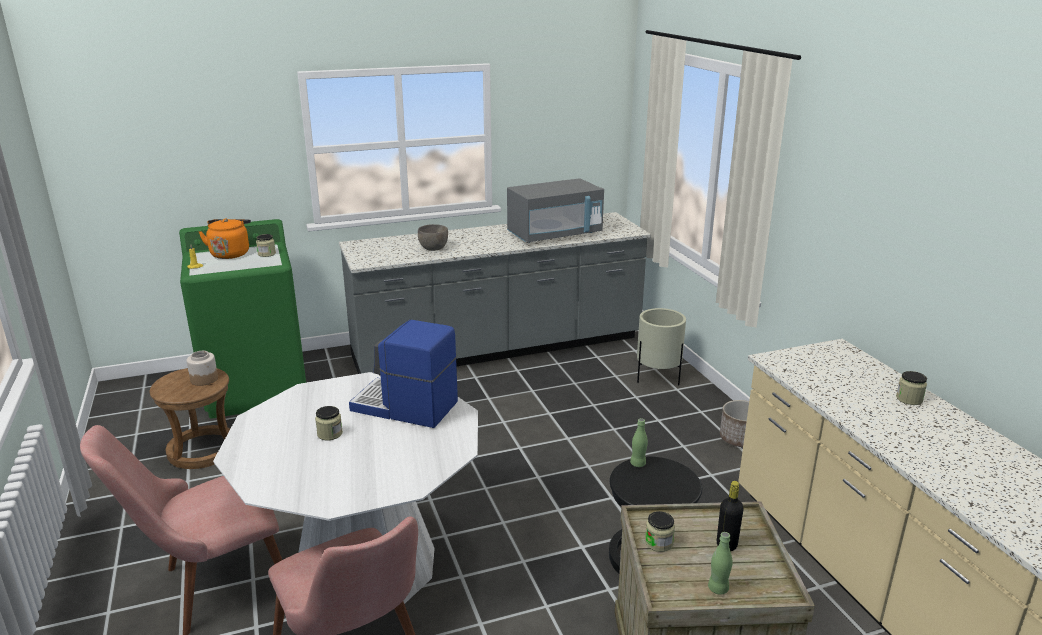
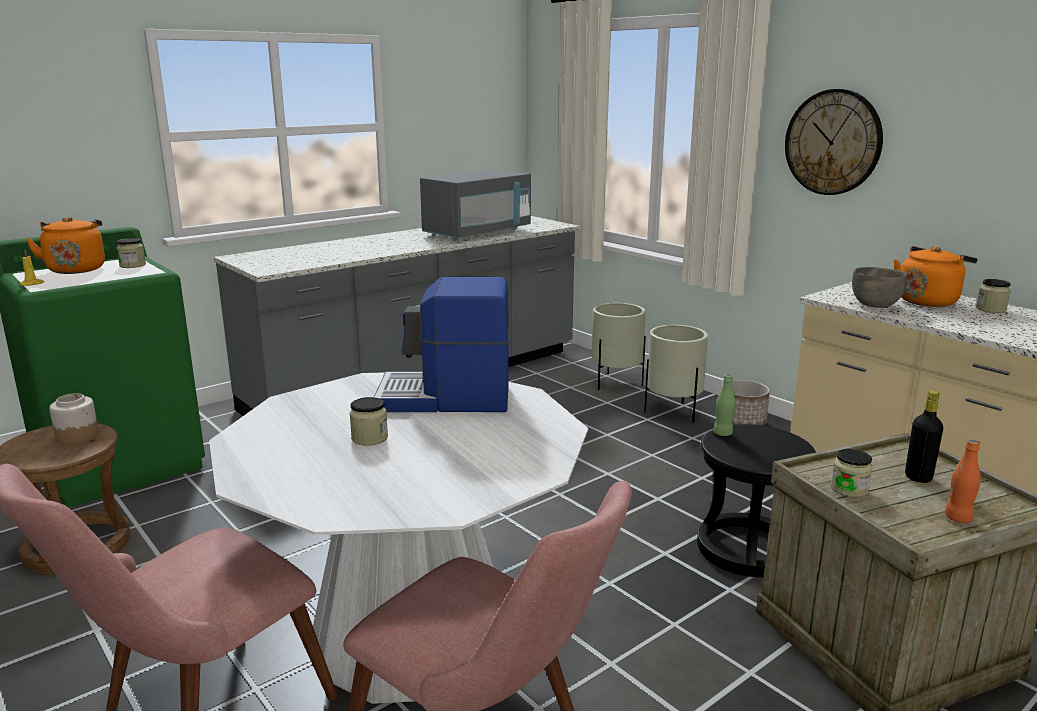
camera: 20 degrees left, 5 degrees down
grey bowl [418,224,448,251] -> grey bowl moved to [852,267,907,308]
green bottle [708,532,733,595] -> orange bottle [945,439,981,523]
none -> beige planter [644,325,708,423]
none -> wall clock [785,89,883,195]
none -> orange kettle [894,246,978,307]

